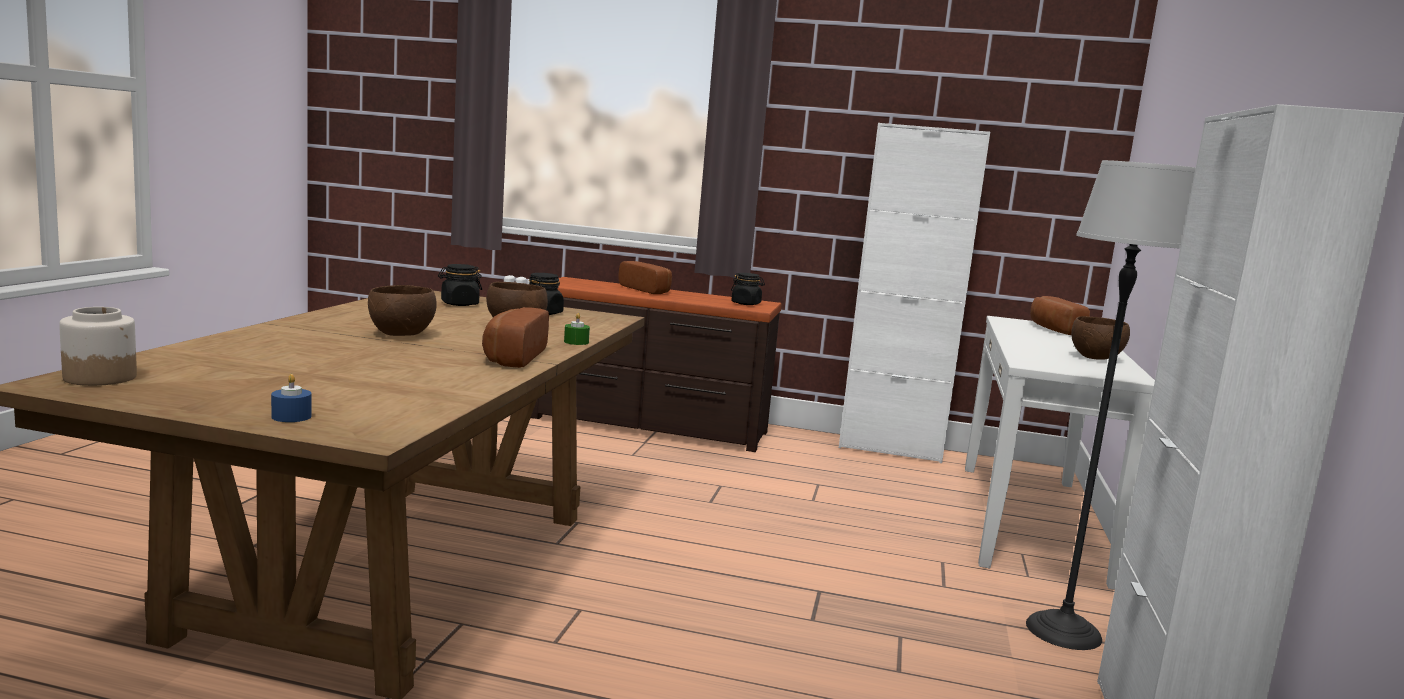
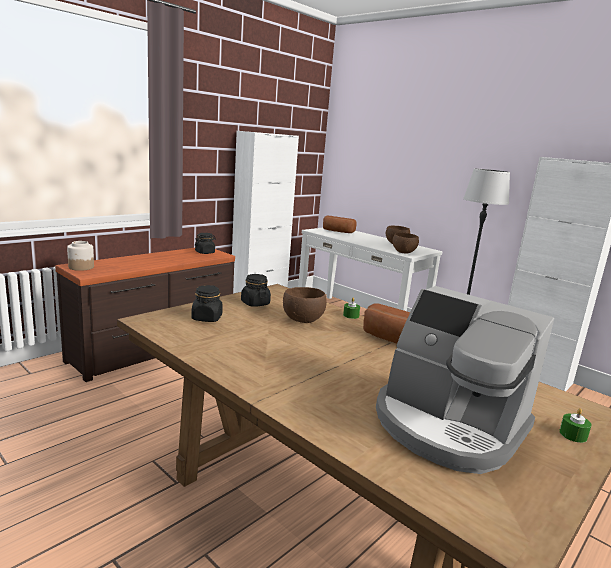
camera: 60 degrees left, 5 degrees up
jar [59,307,137,386] -> jar moved to [67,241,94,271]
blue candle [271,374,312,422] -> green candle [559,408,592,443]
brown bowl [368,285,437,336] -> brown bowl moved to [393,233,419,254]
bread [619,261,672,294] -> none
none -> coffee machine [376,286,554,474]

